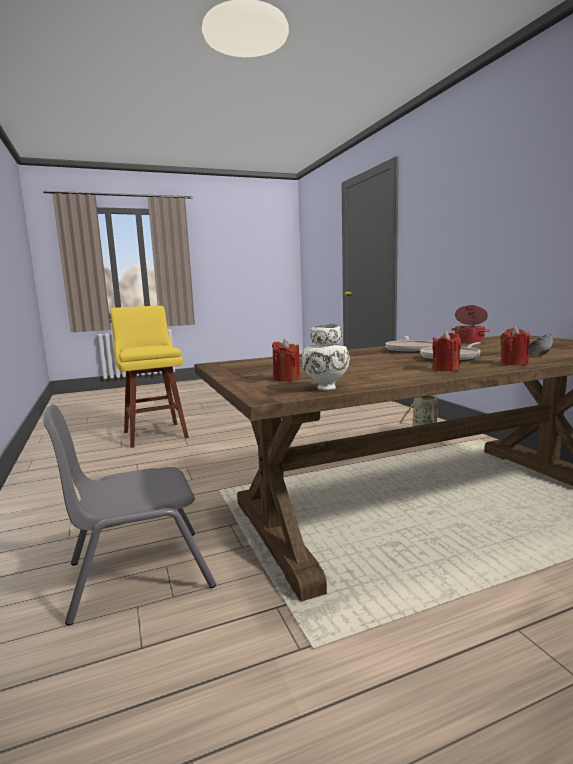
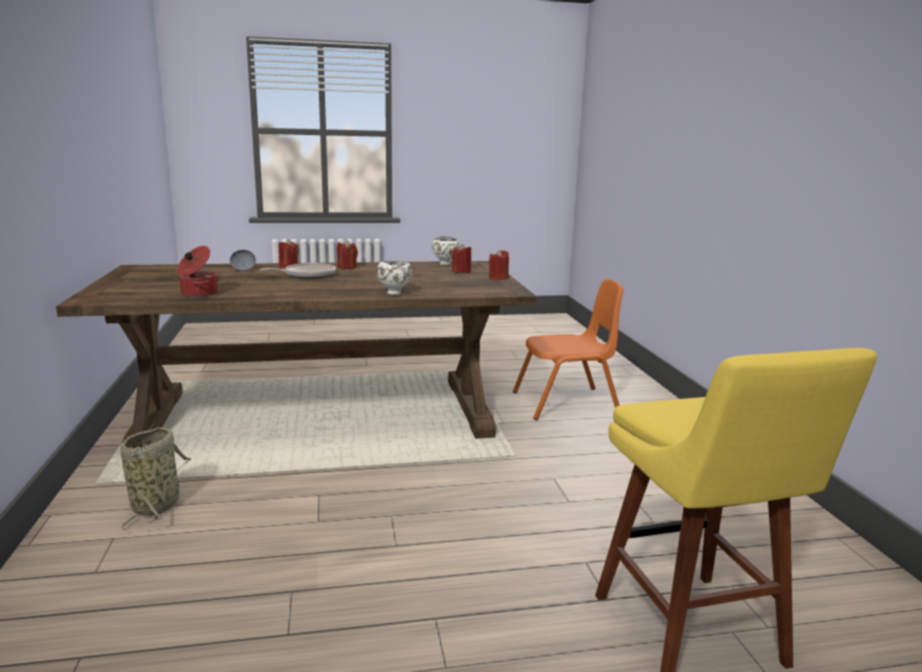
camera: 170 degrees left, 5 degrees up
grey chair [43,404,216,626] -> orange chair [513,279,624,420]
frying pan [385,336,433,353] -> none
none -> red candle [489,249,509,280]

